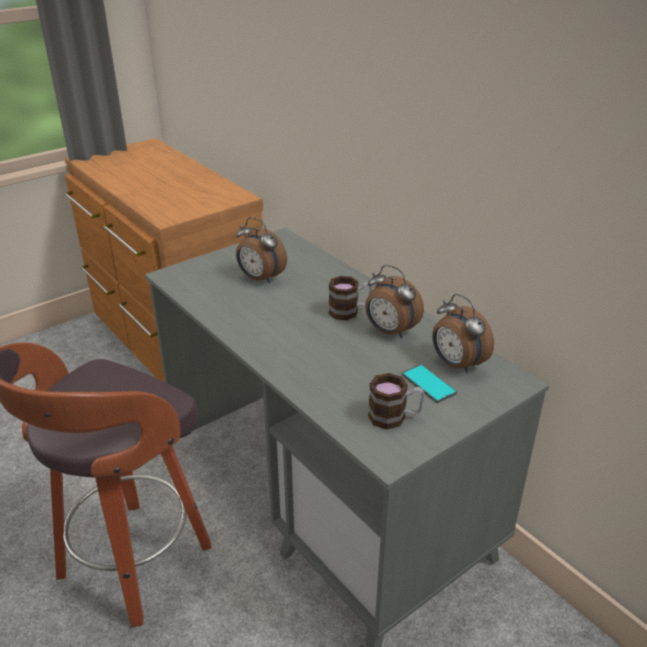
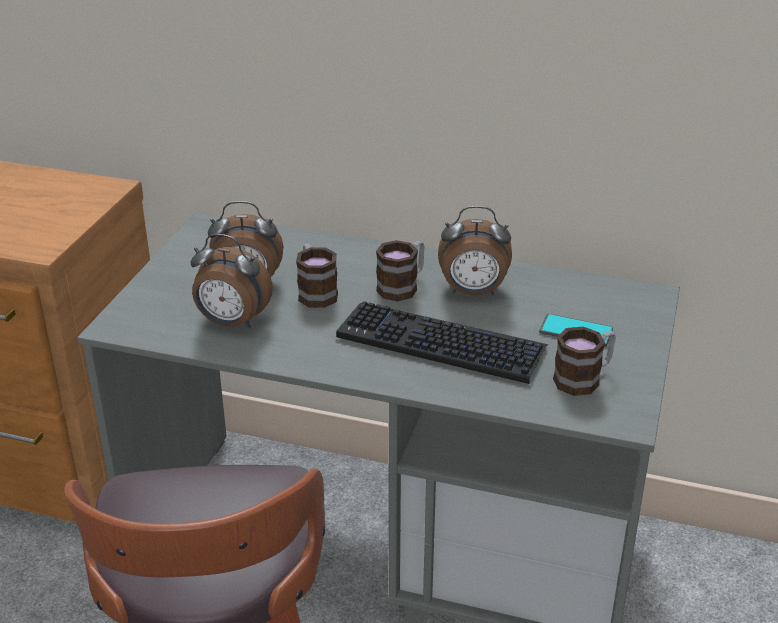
camera: 35 degrees left, 0 degrees up
alarm clock [432,294,494,373] -> alarm clock moved to [190,234,273,328]
none -> mug [296,244,338,308]
none -> keyboard [336,301,549,384]

